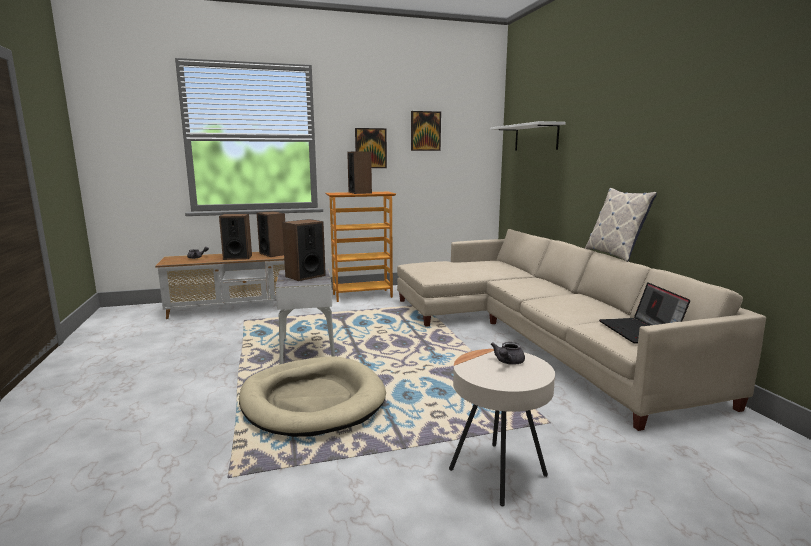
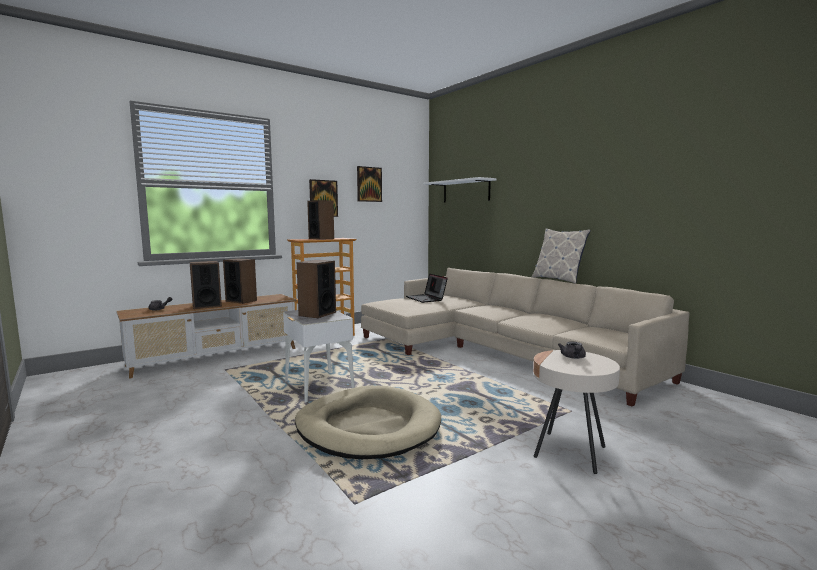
camera: 20 degrees left, 5 degrees down
laptop [599,282,690,344] -> laptop moved to [406,274,448,303]

